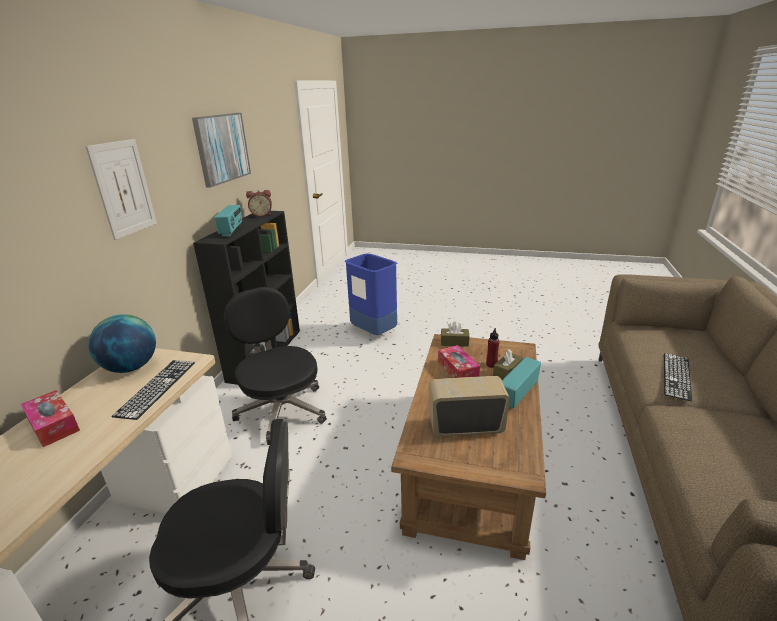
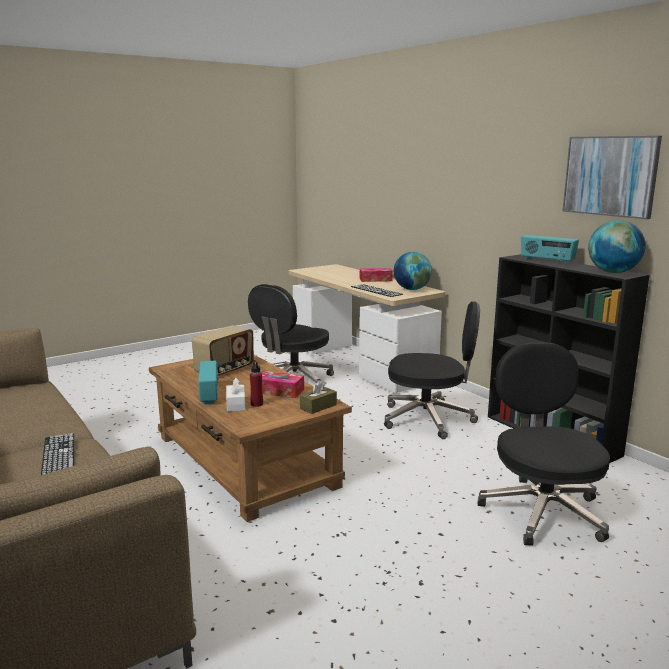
camera: 130 degrees right, 10 degrees down
picture [85,139,157,240] -> none
alarm clock [246,190,272,217] -> globe [588,220,645,273]
blue trash can [345,254,397,335] -> black office chair [477,342,610,546]
brown tissue box [493,349,523,380] -> white tissue box [226,377,245,412]

